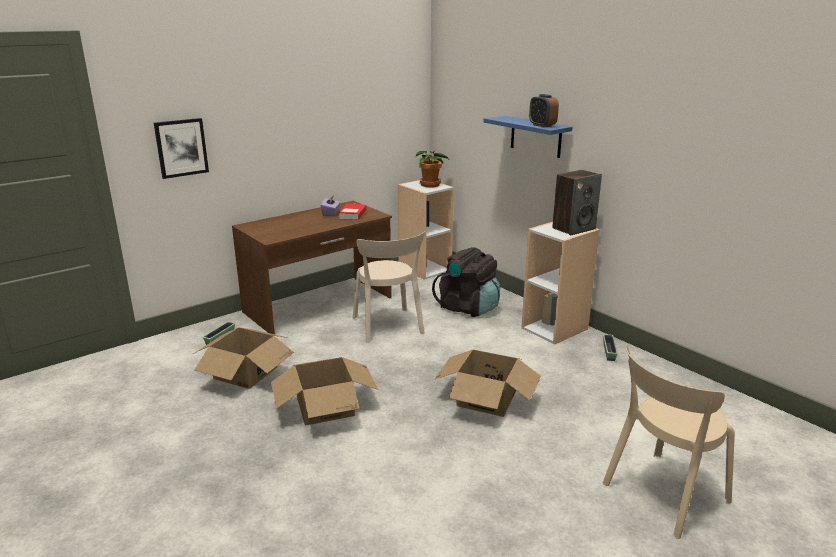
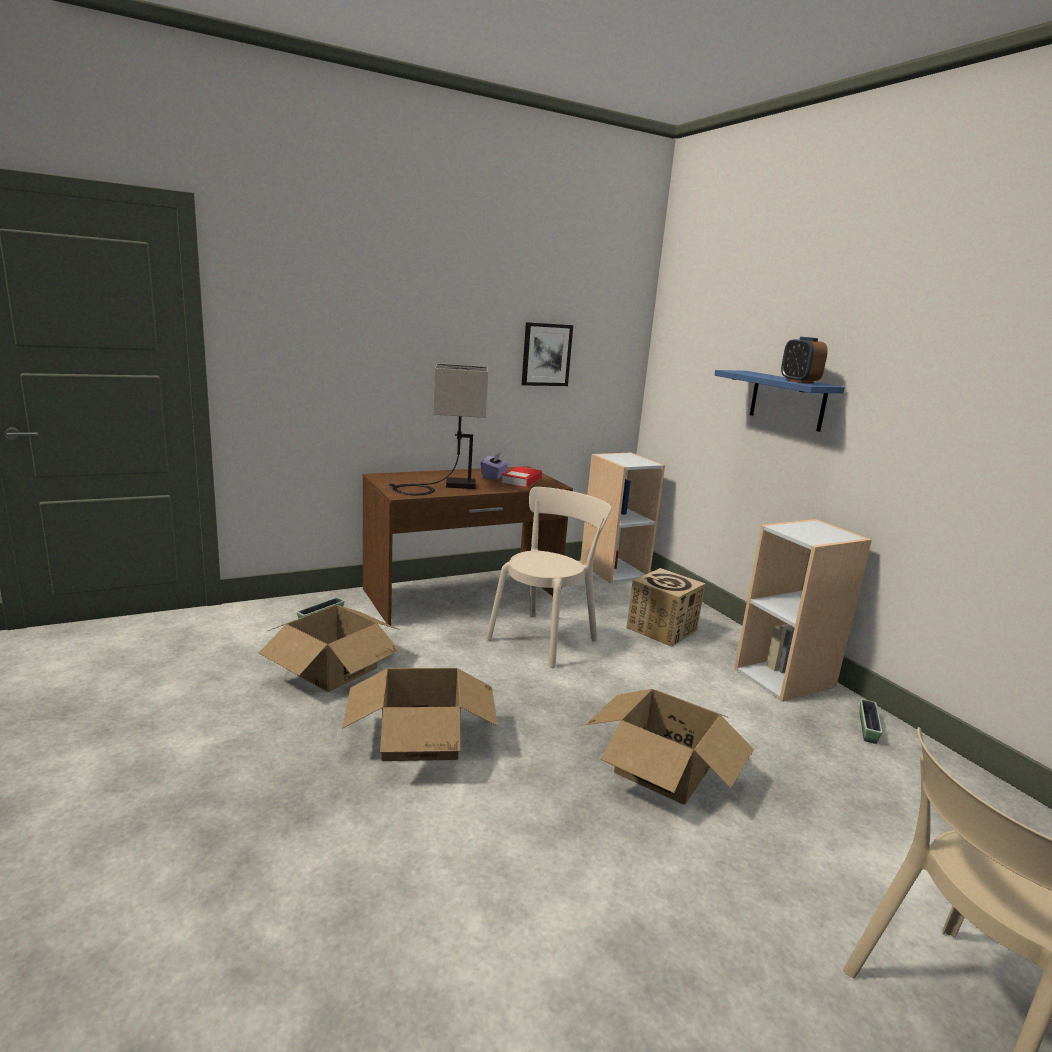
camera: 10 degrees right, 5 degrees down
picture [154,118,209,179] -> picture moved to [522,322,573,386]
beige chair [352,231,425,343] -> beige chair turned 135 degrees counterclockwise [486,487,611,668]
potted plant [416,150,449,187] -> none
black backpack [432,247,500,317] -> cardboard box [627,568,706,647]
speaker [552,170,602,235] -> none
none -> table lamp [389,363,488,495]

